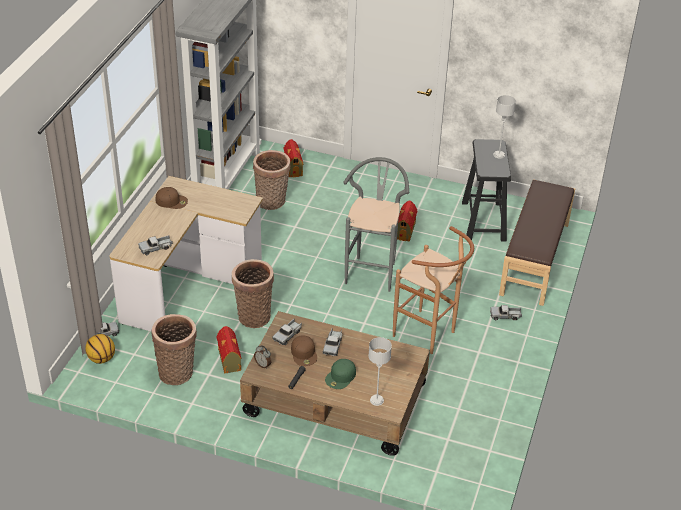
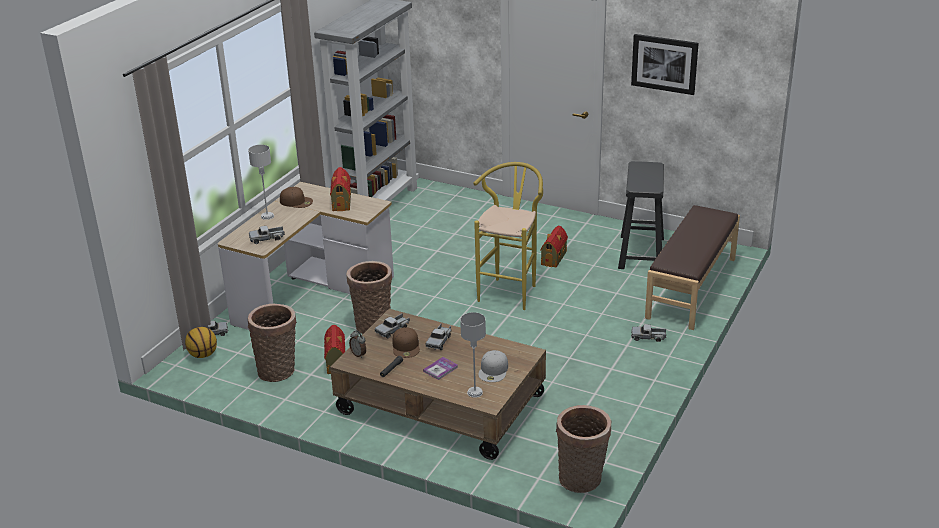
camera: 10 degrees right, 10 degrees down
basket [253,150,290,210] -> basket moved to [556,405,611,493]
toy house [283,139,304,177] -> toy house moved to [330,167,351,211]
green cap [325,359,356,389] -> book [423,357,458,380]
grey stool [343,157,409,292] -> yellow stool [473,162,543,310]
brown stool [393,226,474,354] -> none
grey table lamp [493,95,516,159] -> grey table lamp moved to [248,145,274,220]
none -> white cap [478,350,508,382]
none -> picture [631,34,699,95]

